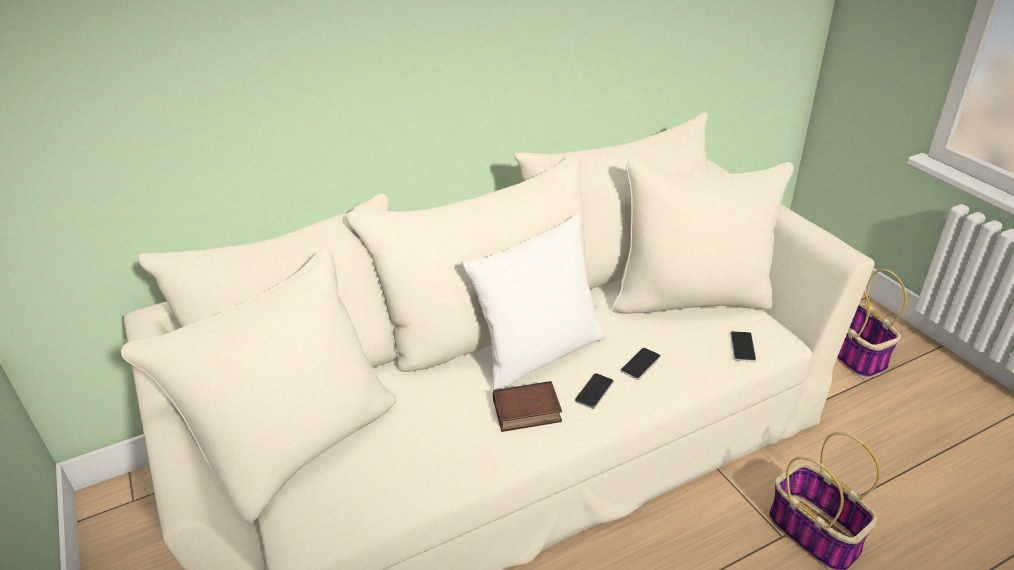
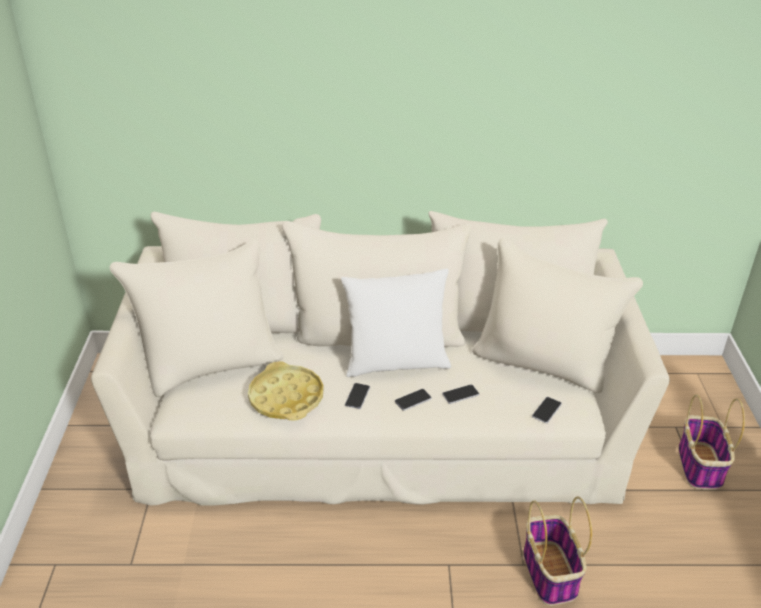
camera: 25 degrees right, 0 degrees up
book [493,381,562,432] -> phone [345,383,370,409]
none -> yellow tray [248,361,324,421]

